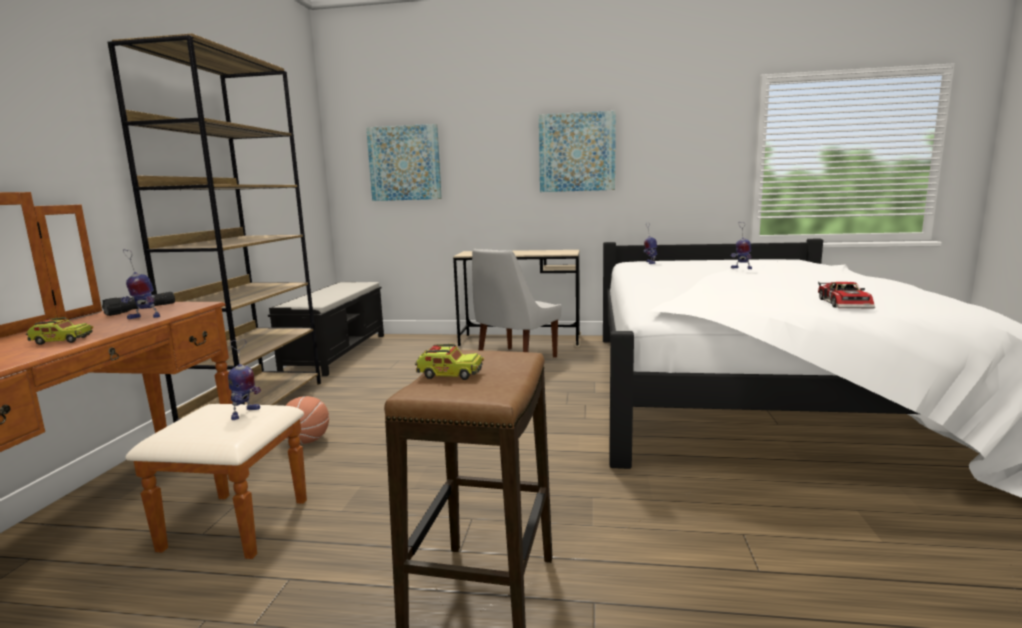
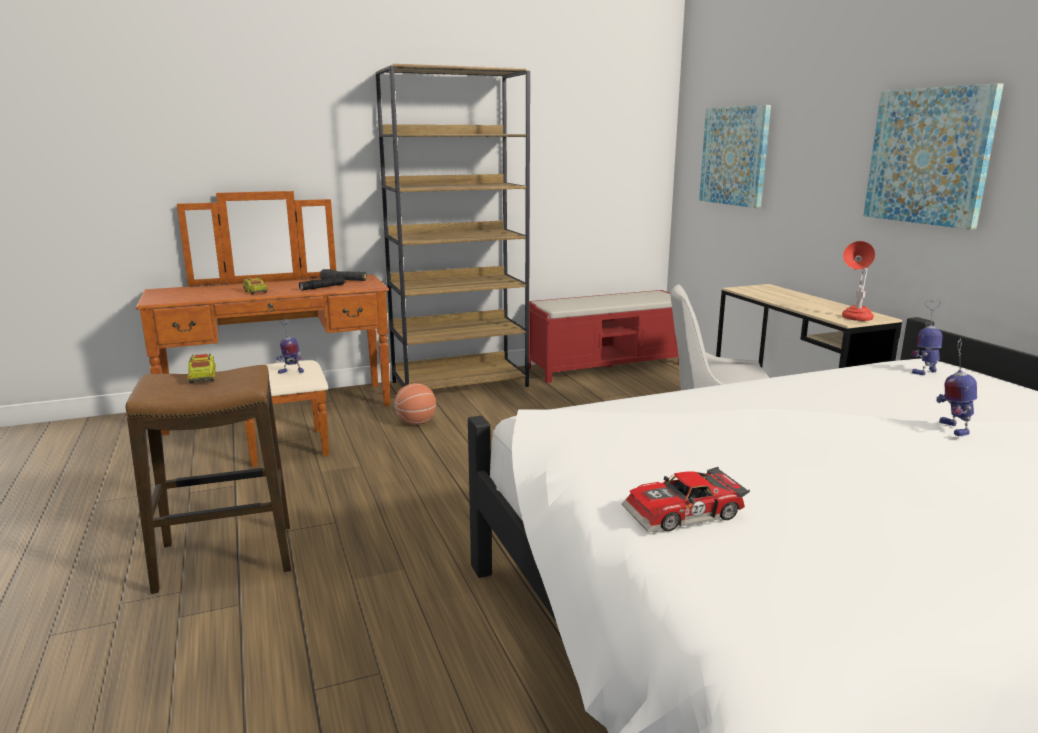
camera: 60 degrees right, 5 degrees up
toy robot [121,249,160,319] -> black flashlight [299,277,346,290]
black bench [268,282,384,376] -> red bench [529,290,679,383]
none -> red table lamp [842,241,875,321]

